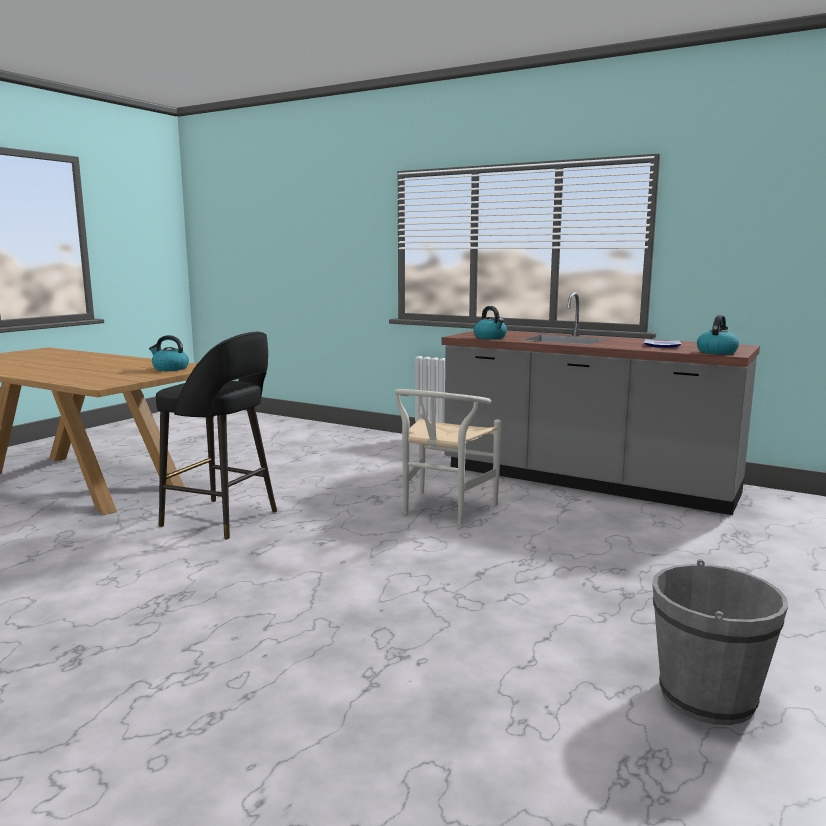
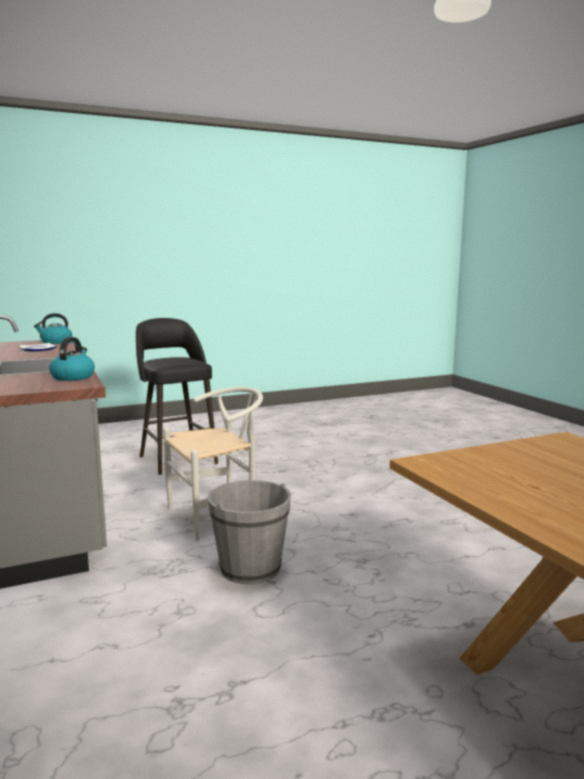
camera: 145 degrees left, 0 degrees up
kettle [149,335,189,371] -> none
black stool [156,332,277,540] -> black stool moved to [136,318,218,475]
grey bucket [652,559,788,725] -> grey bucket moved to [207,480,291,584]

